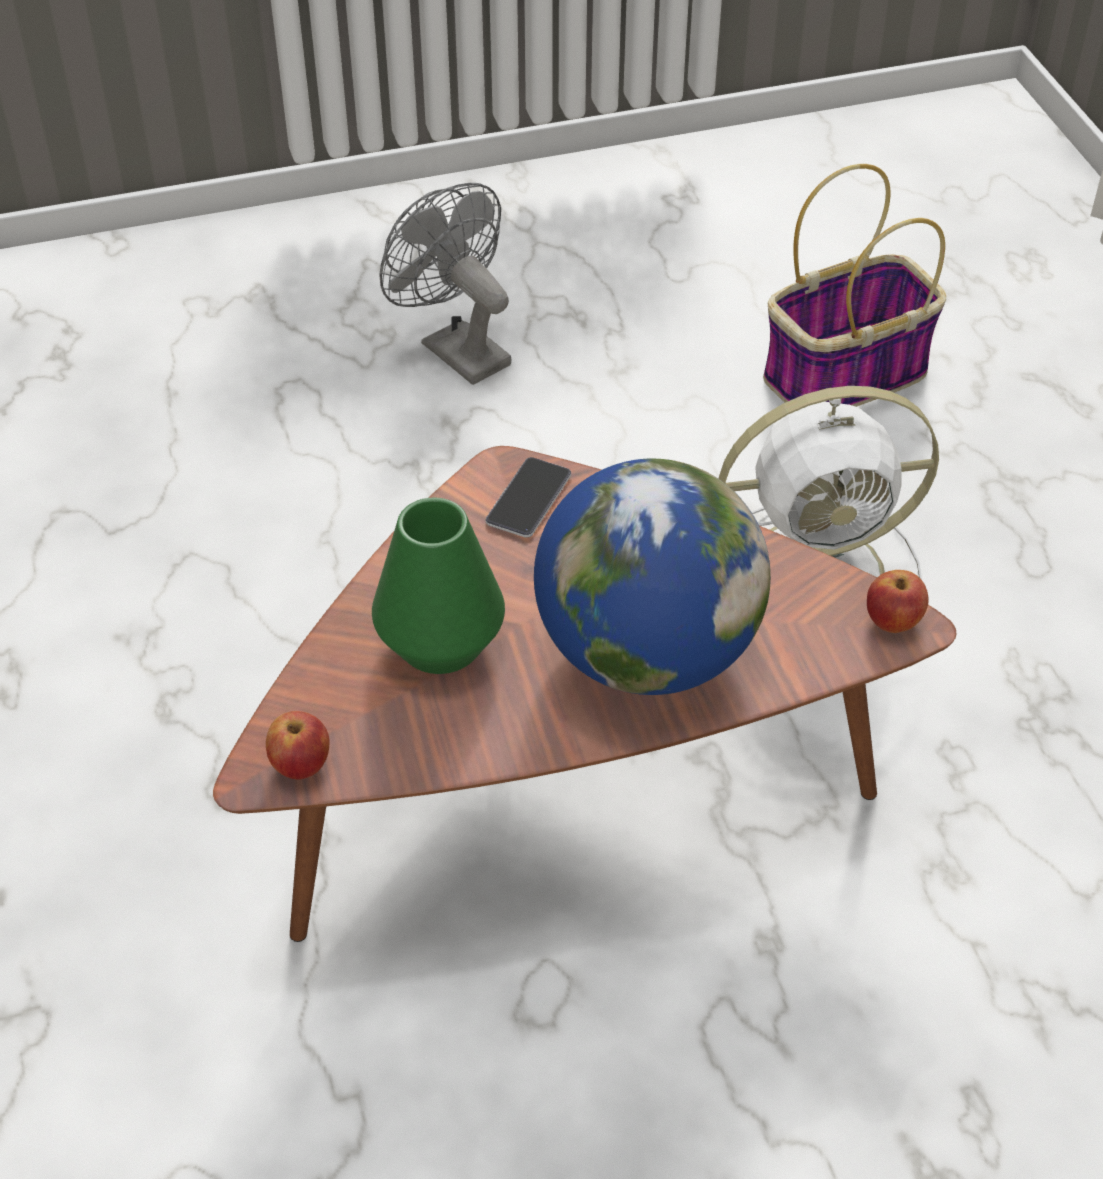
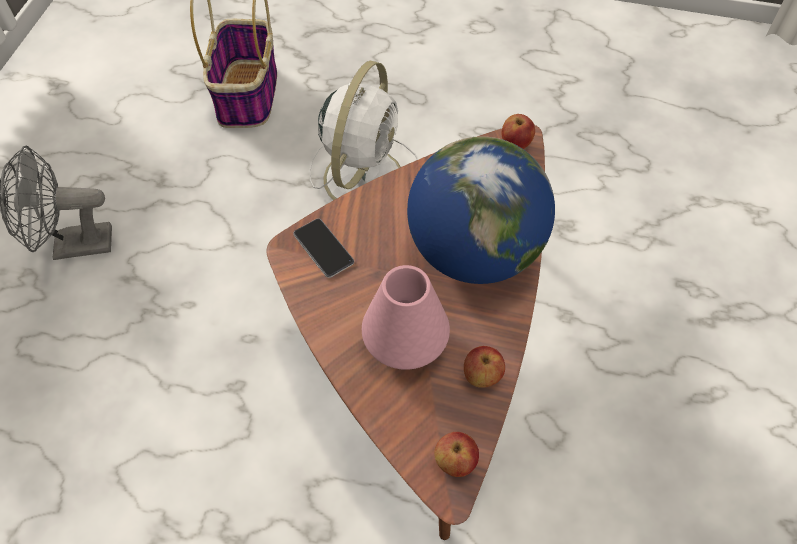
camera: 60 degrees left, 10 degrees up
green vase [372,498,505,674] -> pink vase [362,265,450,370]
none -> apple [464,346,505,388]

